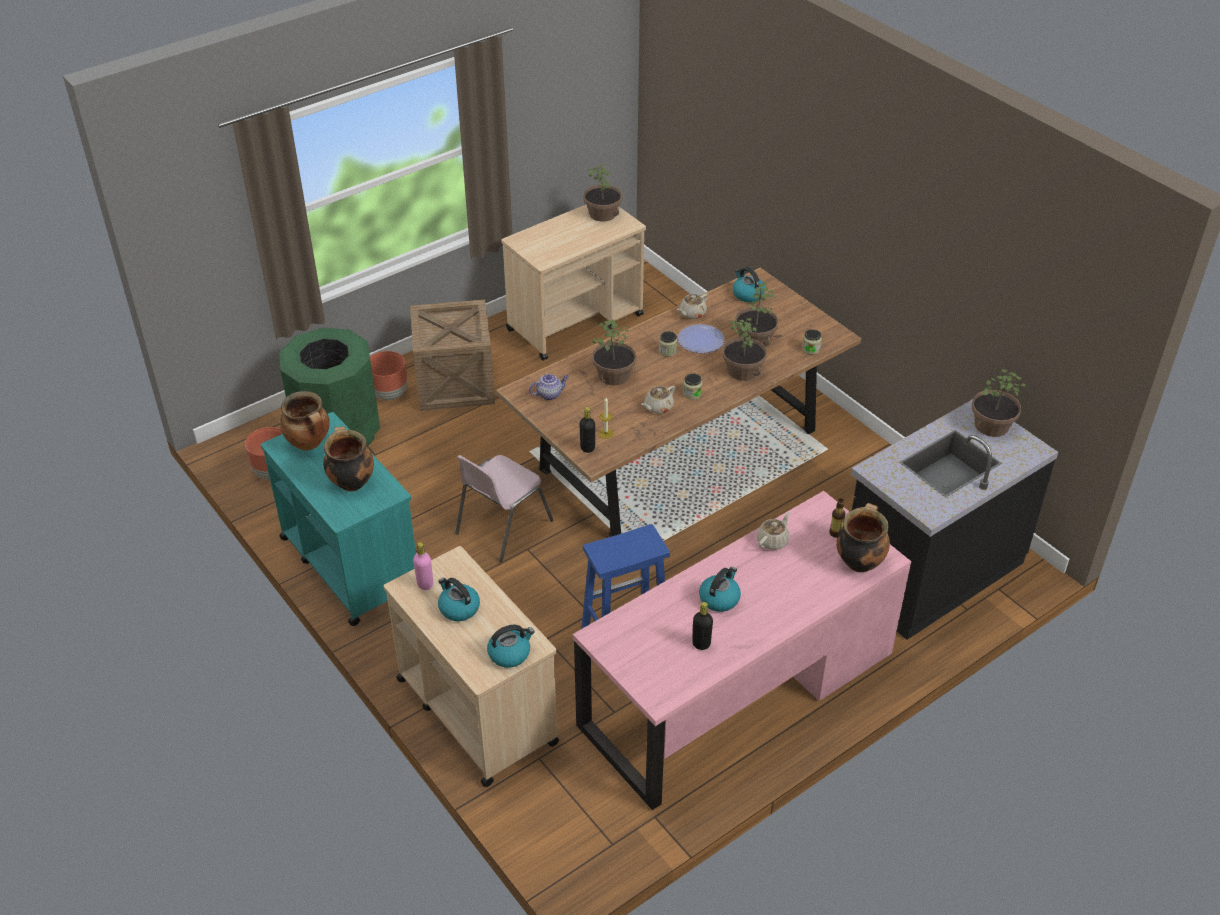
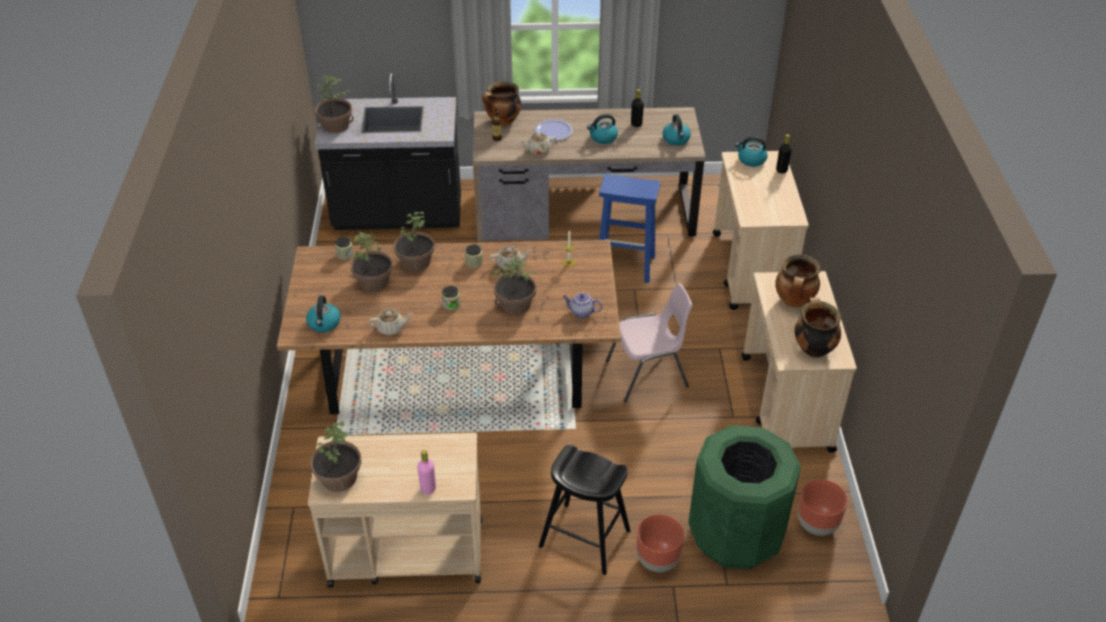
camera: 145 degrees left, 0 degrees up
turquoise cart [261,412,416,626] -> beige cart [742,271,857,453]
crate [410,300,495,411] -> black stool [539,445,631,575]
pink bottle [413,542,433,590] -> pink bottle moved to [417,450,436,494]
kettle [438,578,480,621] -> kettle moved to [662,114,691,145]
pink desk [573,491,911,810] -> brown desk [473,107,705,241]
black bottle [580,407,595,453] -> black bottle moved to [776,134,792,173]
plate [678,324,724,353] -> plate moved to [534,119,573,141]

